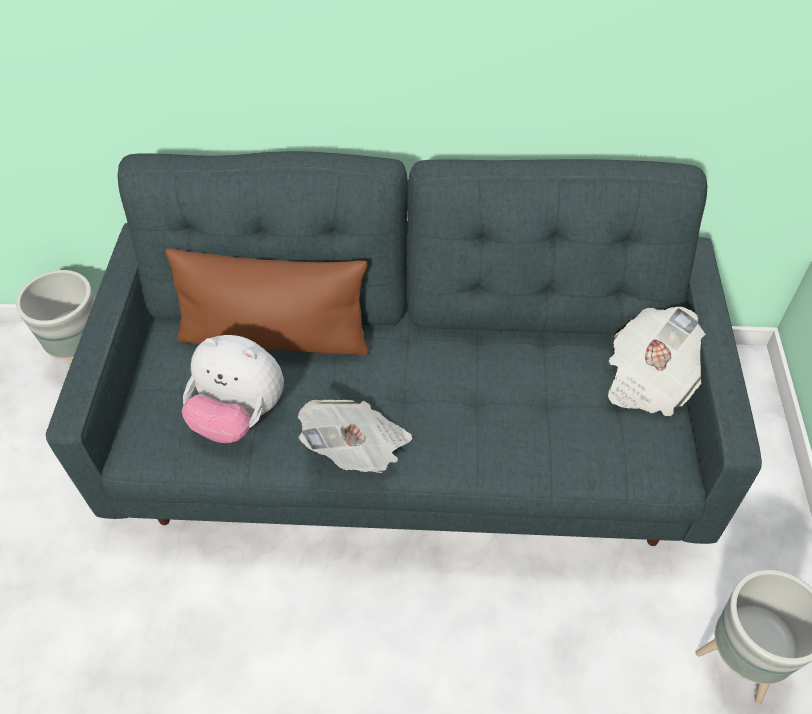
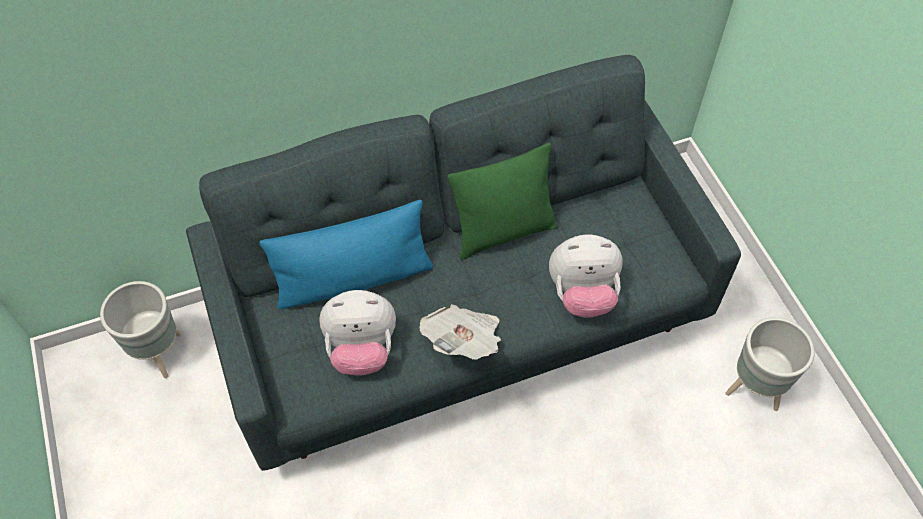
camera: 25 degrees left, 5 degrees up
brown pillow [165,248,369,356] -> blue pillow [260,200,433,310]
newspaper [608,307,706,416] -> none
none -> green pillow [448,143,558,260]
none -> plush toy [549,234,623,318]

